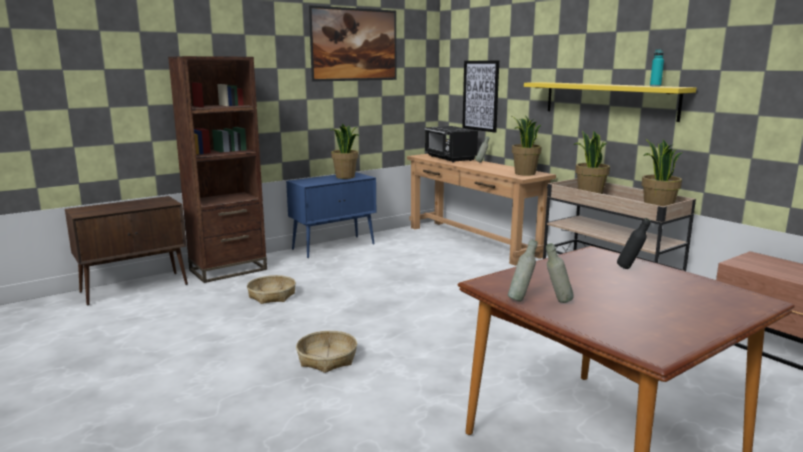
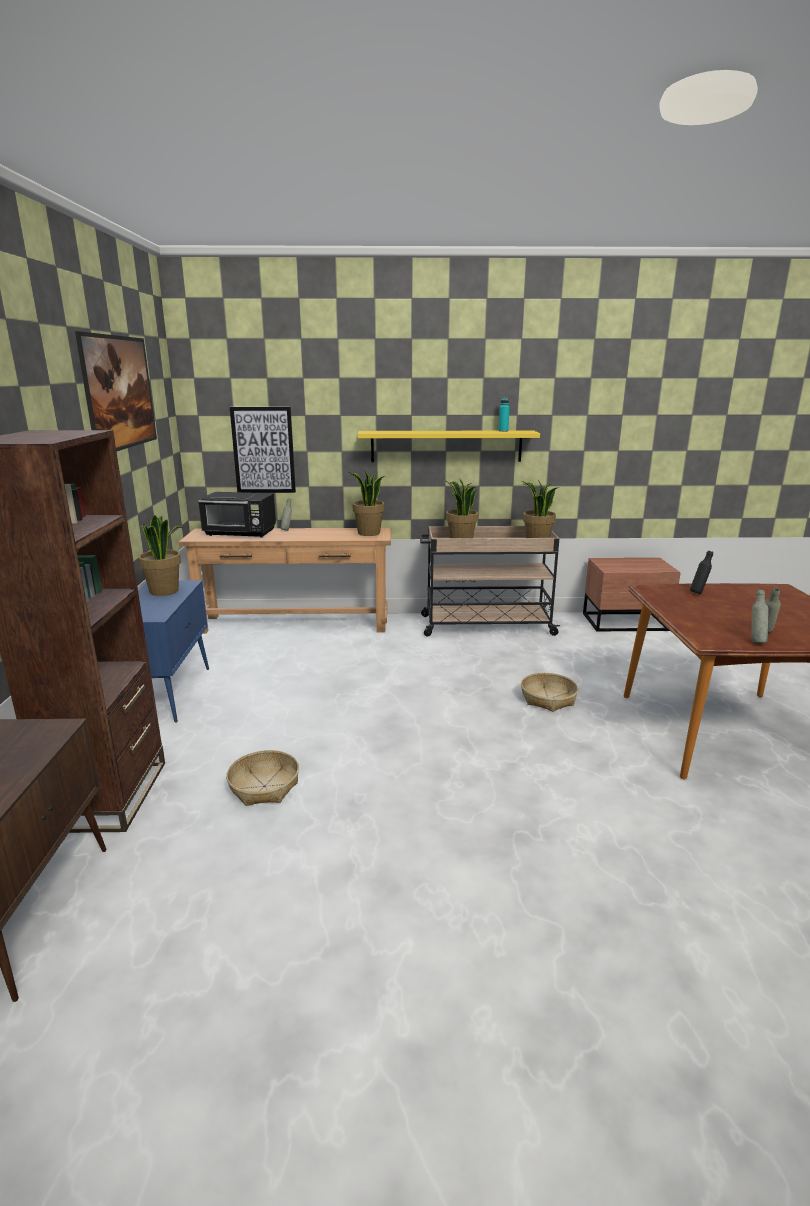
camera: 55 degrees left, 5 degrees up
basket [296,331,357,373] -> basket moved to [521,673,578,712]

